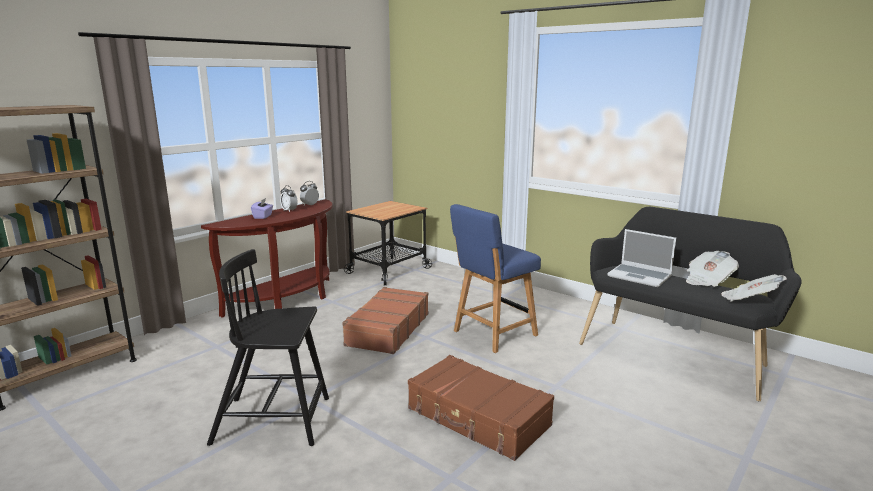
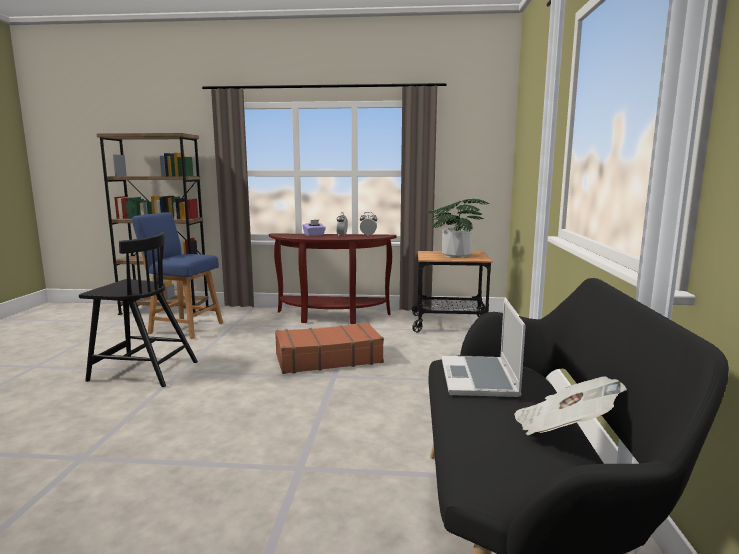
camera: 55 degrees right, 5 degrees down
black chair [207,249,329,446] -> black chair turned 135 degrees clockwise [79,232,198,387]
brown suitcase [408,355,554,461] -> none
blue chair [450,204,541,353] -> blue chair moved to [132,212,223,339]
newspaper [721,274,787,301] -> none
none -> potted plant [427,199,489,258]

